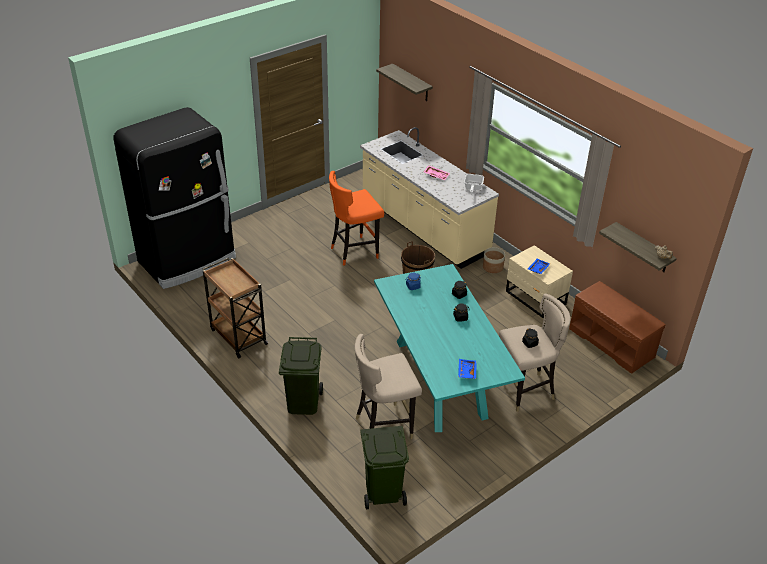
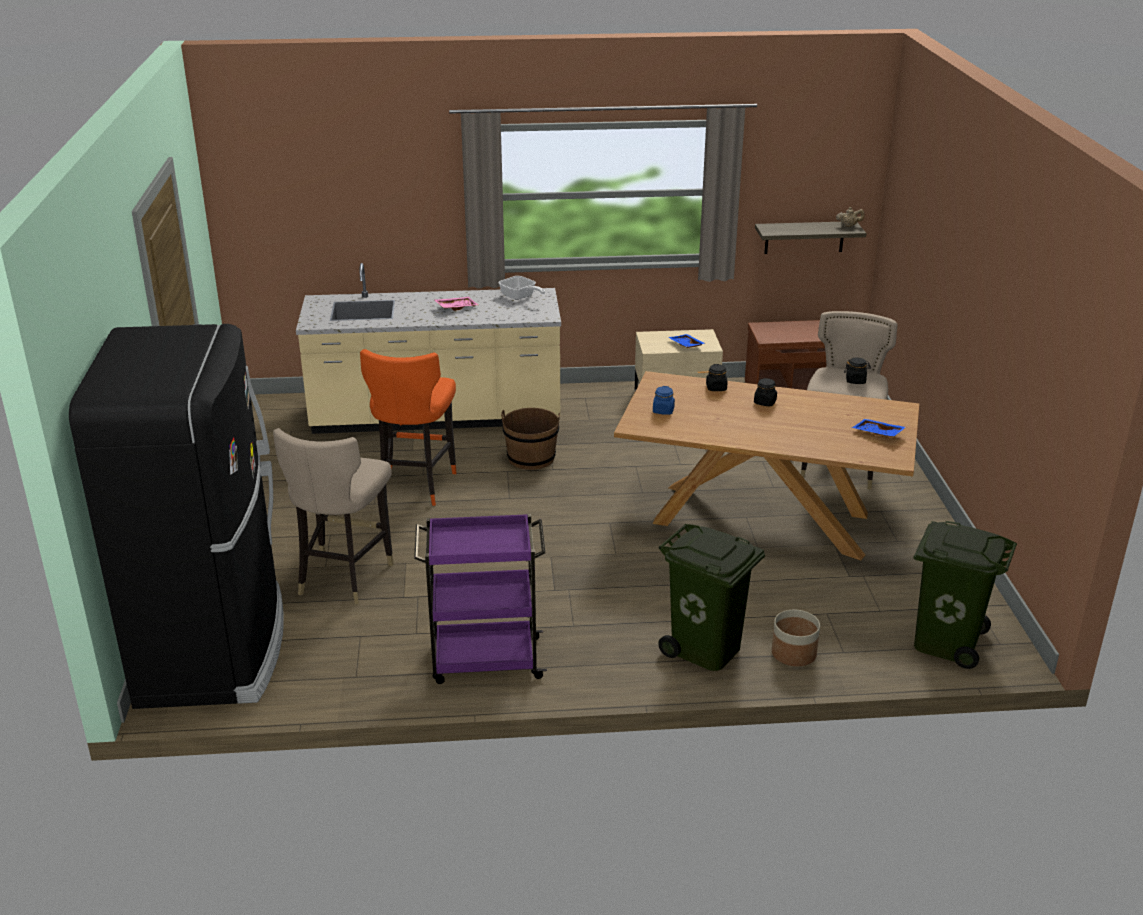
camera: 55 degrees left, 10 degrees down
brown cart [202,258,269,358] -> purple cart [414,514,547,684]
beige stool [355,334,422,439] -> beige stool moved to [273,428,394,604]
turquoise dining table [374,264,525,432] -> brown dining table [614,371,919,560]
shelf [376,64,433,101] -> none
planter [483,247,505,273] -> planter moved to [772,610,820,666]

